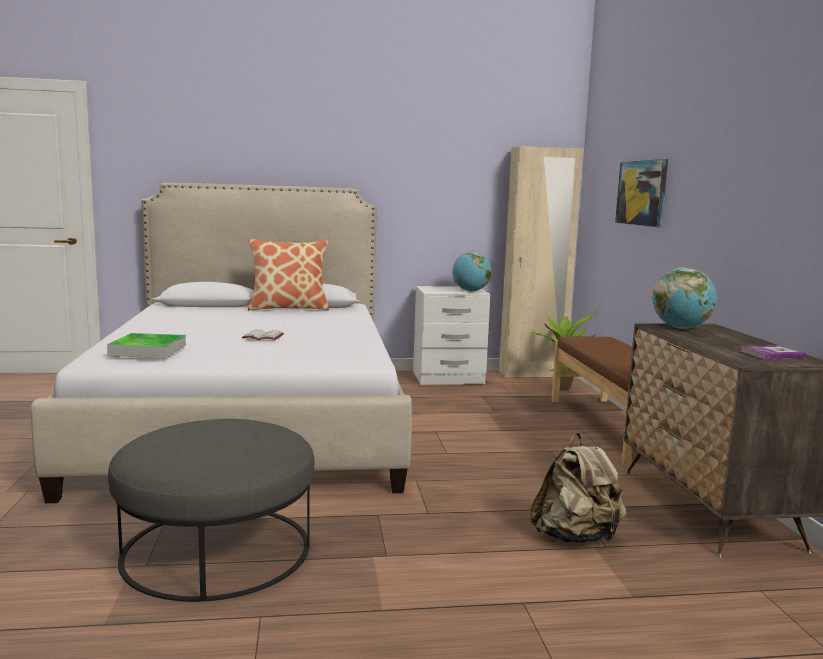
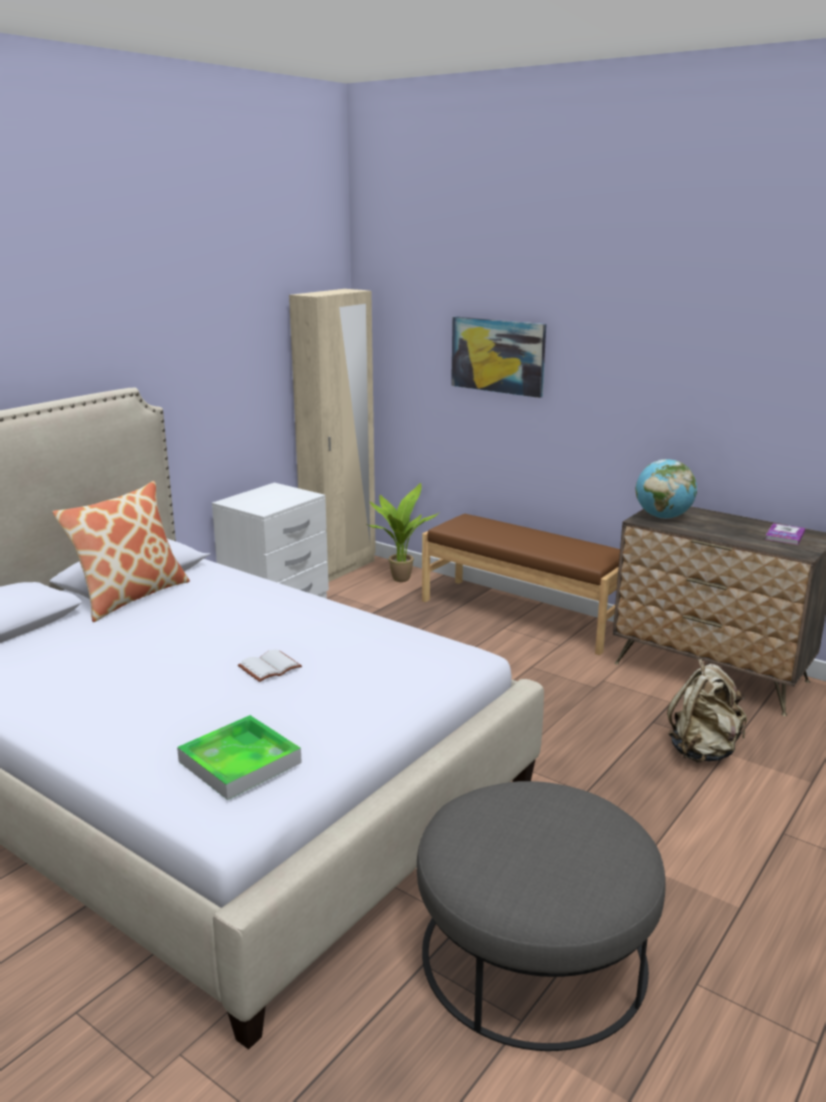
camera: 45 degrees left, 10 degrees up
globe [452,252,492,292] -> none

